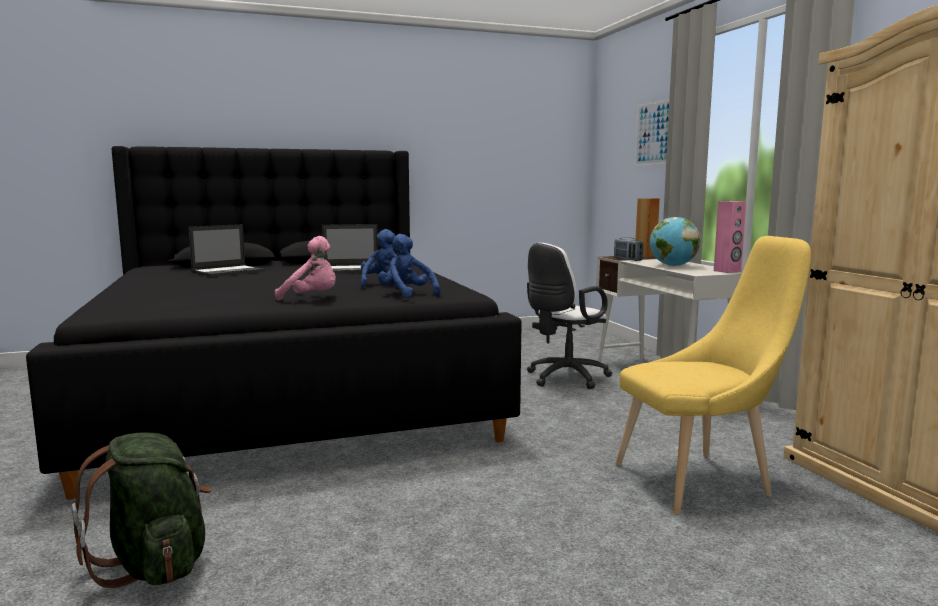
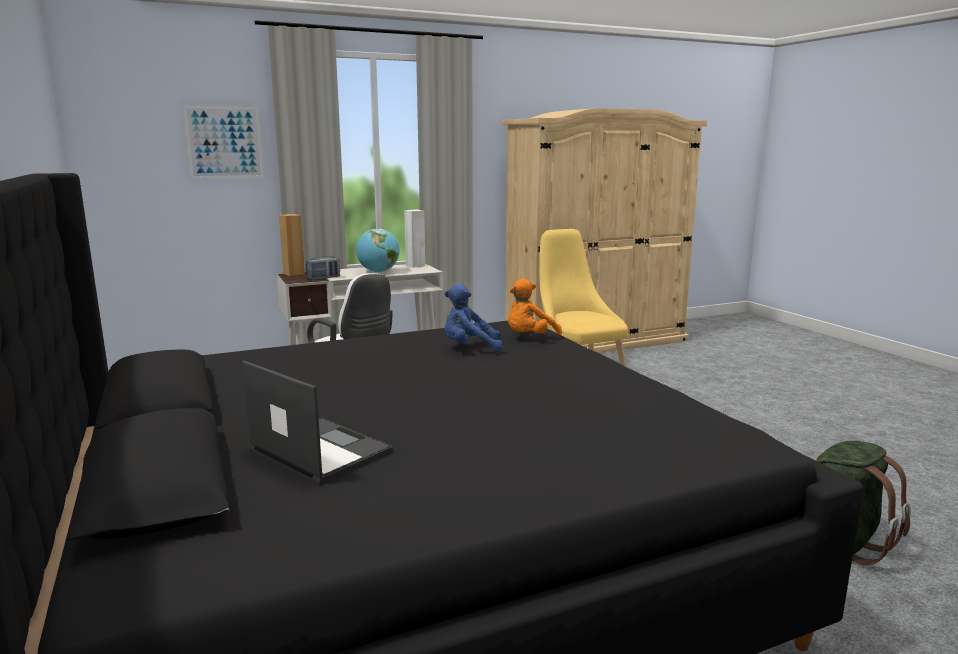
camera: 95 degrees left, 5 degrees up
pink plush toy [275,236,336,301] -> none
laptop [322,224,378,274] -> none
blue plush toy [378,234,440,298] -> orange plush toy [508,279,562,335]
pink speaker [714,201,746,273] -> white speaker [404,209,425,268]

